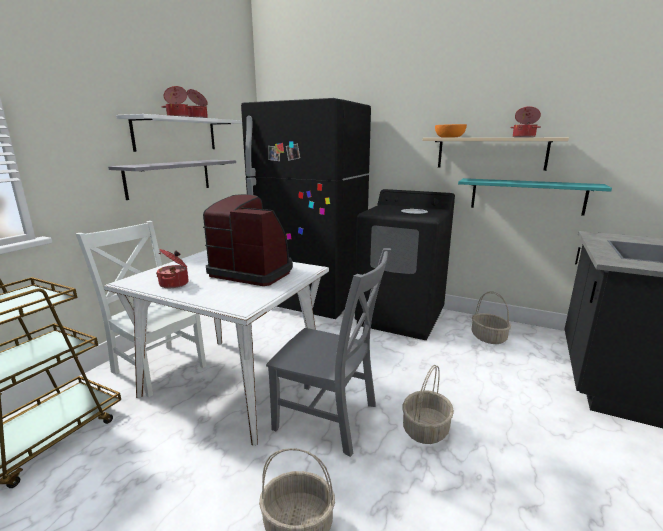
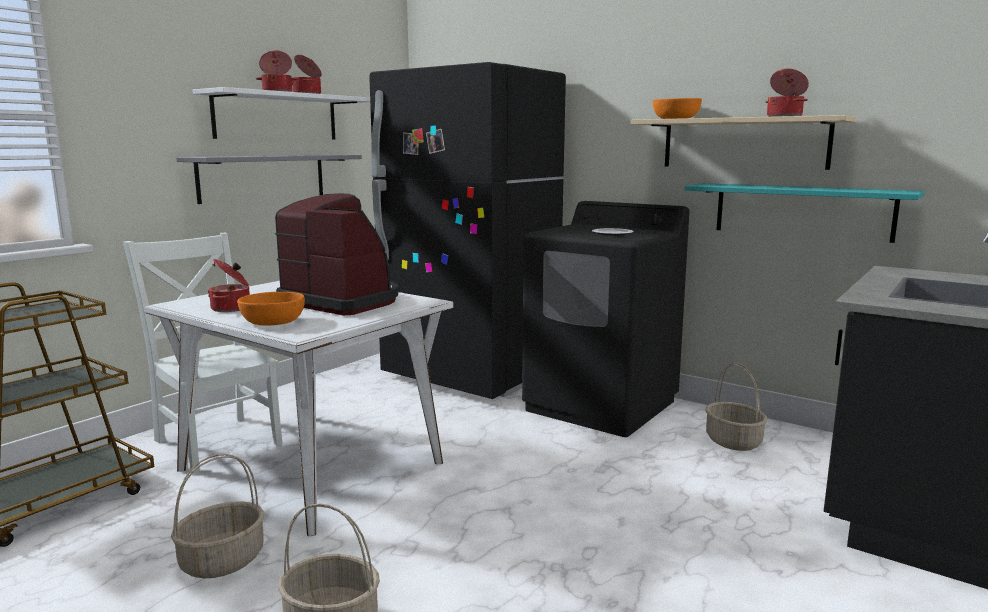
camera: 10 degrees right, 5 degrees down
grey chair [266,248,391,457] -> none
basket [402,365,454,444] -> basket moved to [171,454,264,578]
none -> orange bowl [237,292,305,326]

